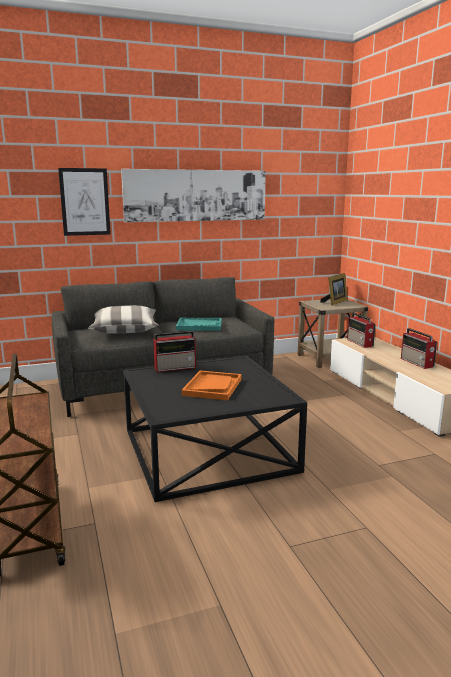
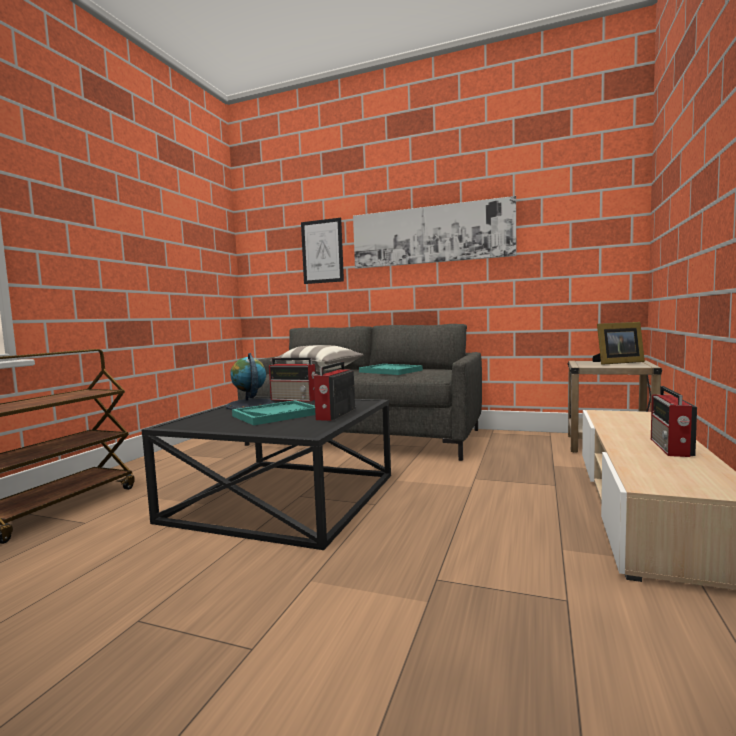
camera: 40 degrees right, 10 degrees down
orange tray [182,371,242,400] -> turquoise tray [232,400,315,426]
radio [347,312,375,348] -> radio moved to [314,362,355,421]
none -> globe [226,353,275,410]

